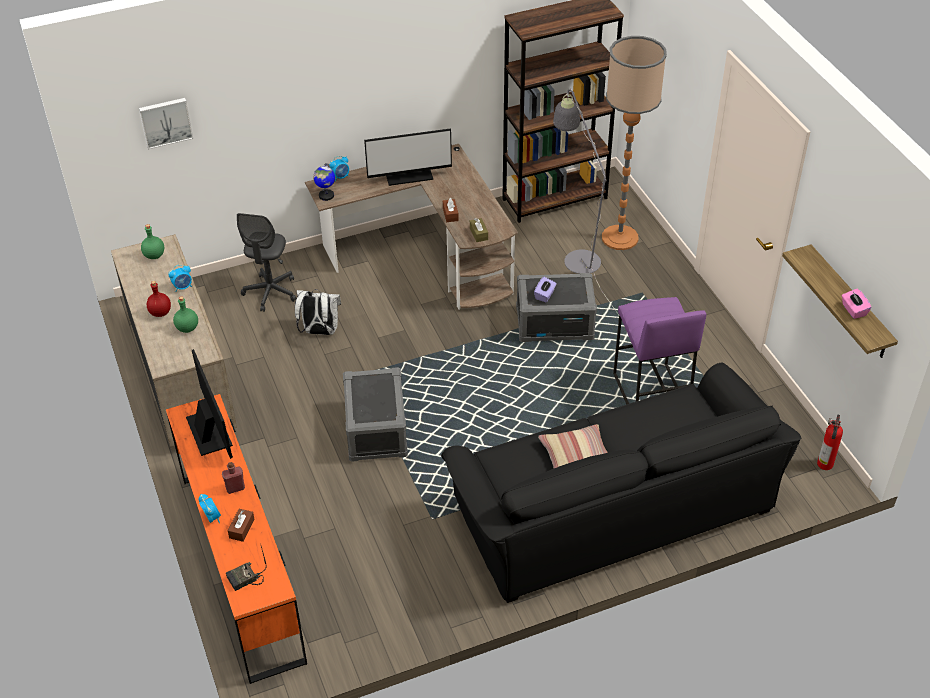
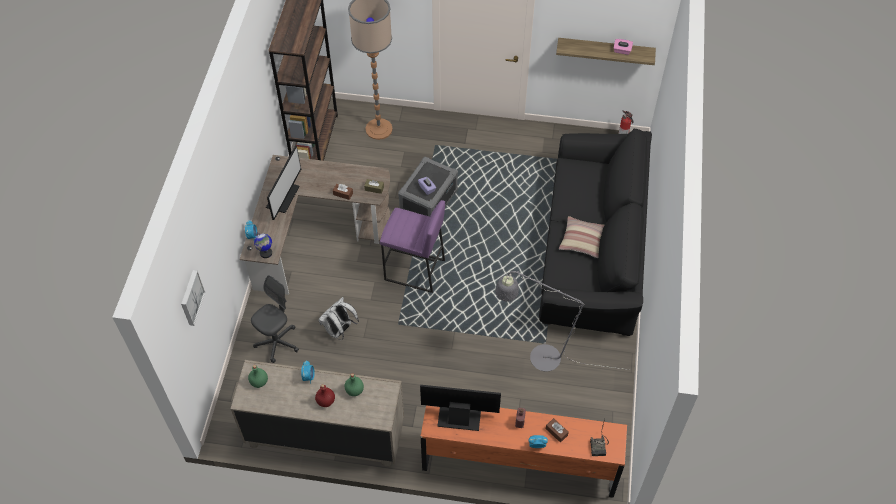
camera: 60 degrees left, 10 degrees up
grey office chair [237,213,296,312] -> grey office chair turned 90 degrees counterclockwise [251,275,299,363]
grey storage box [343,367,408,462] -> none
grey floor lamp [553,89,619,315] -> grey floor lamp moved to [495,271,630,371]
purple stool [613,297,706,405] -> purple stool moved to [380,200,445,293]

